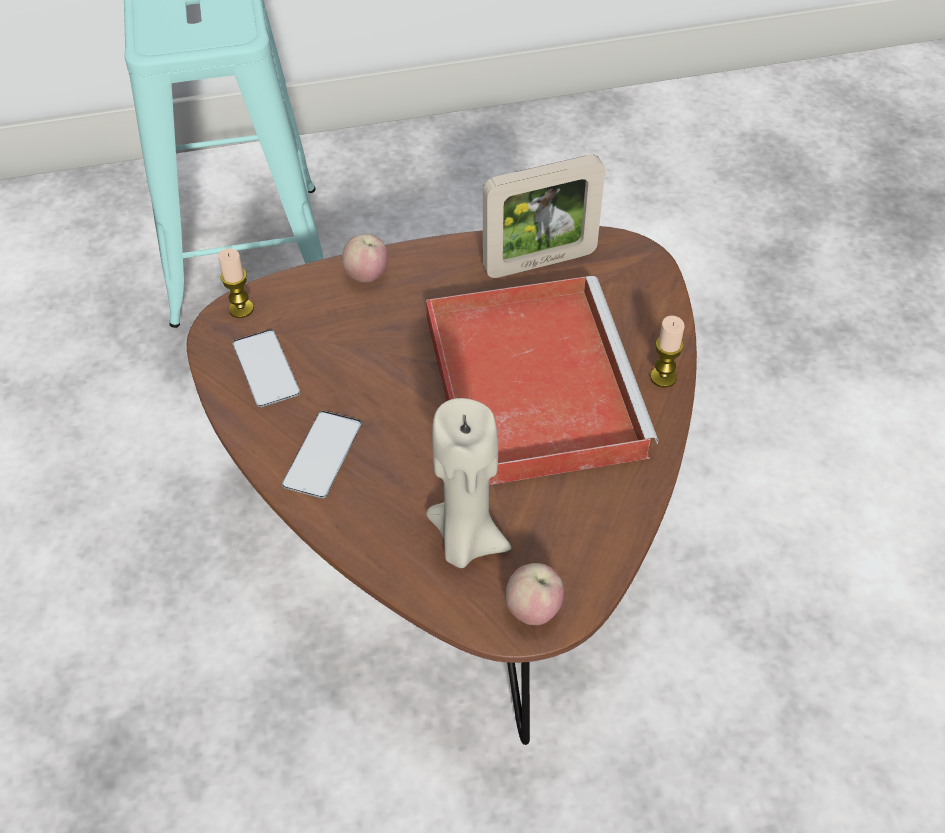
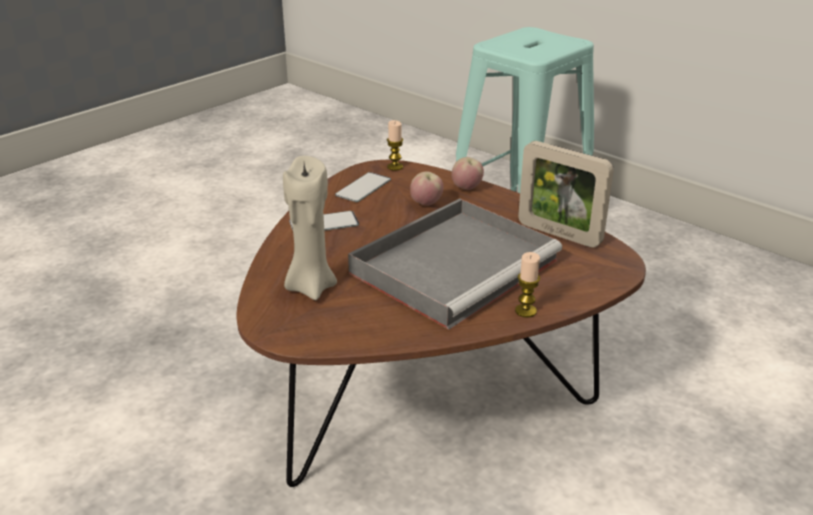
camera: 55 degrees right, 20 degrees down
red tray [426,276,658,485] -> grey tray [348,199,562,329]
apple [506,563,564,625] -> apple moved to [410,172,443,206]

